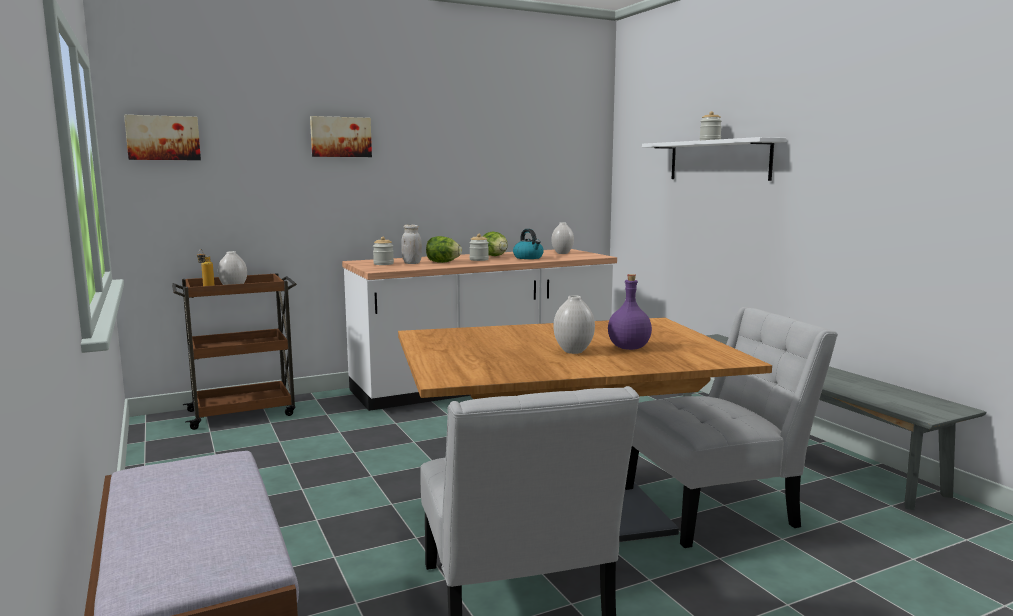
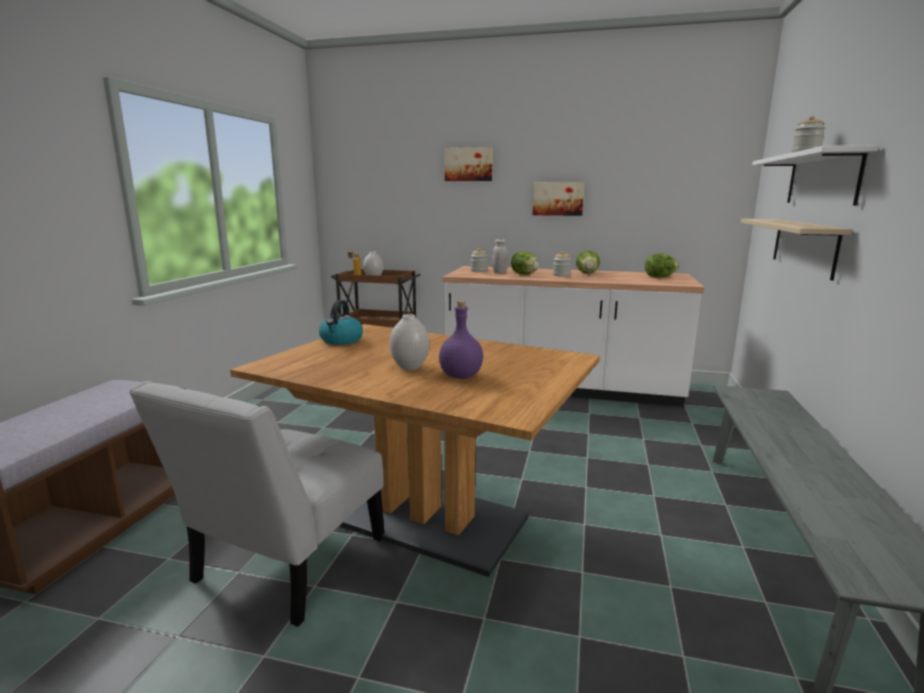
camera: 40 degrees right, 5 degrees up
picture [124,115,201,160] -> picture moved to [533,182,584,216]
kettle [513,229,544,259] -> kettle moved to [319,300,363,345]
white vase [551,222,574,254] -> lettuce [645,254,679,278]
white chair [625,307,838,548] -> none
none -> beige shelf [741,219,852,281]

